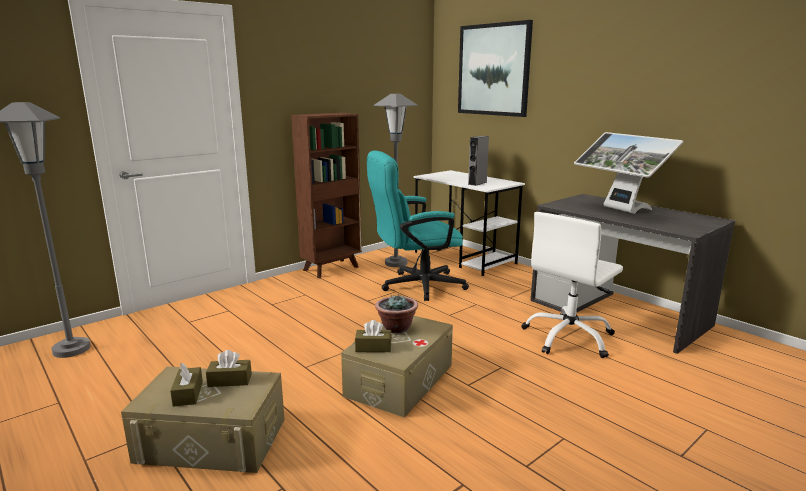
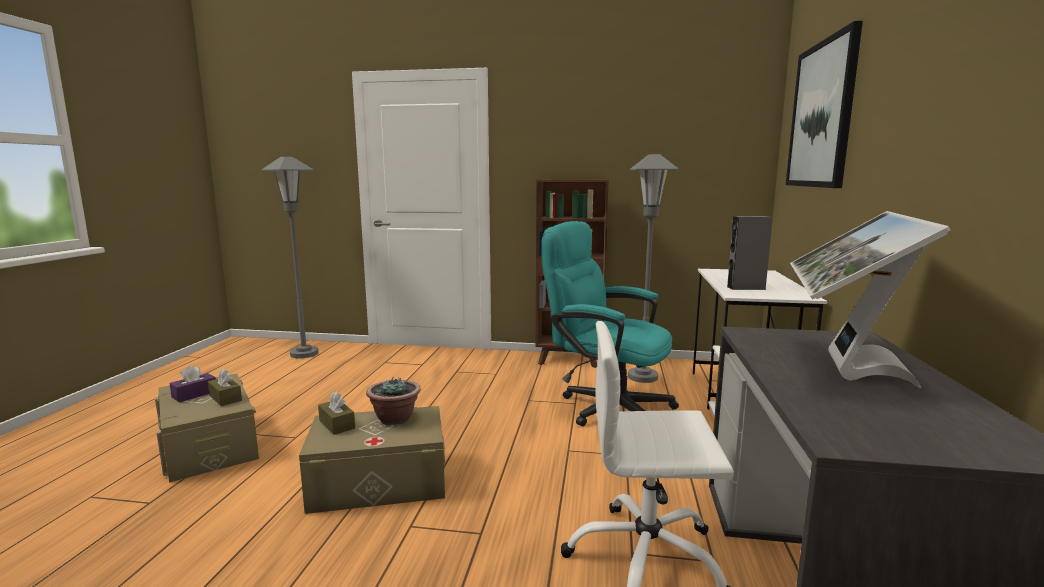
camera: 50 degrees right, 5 degrees down
brown tissue box [170,363,203,407] -> purple tissue box [169,365,216,402]

